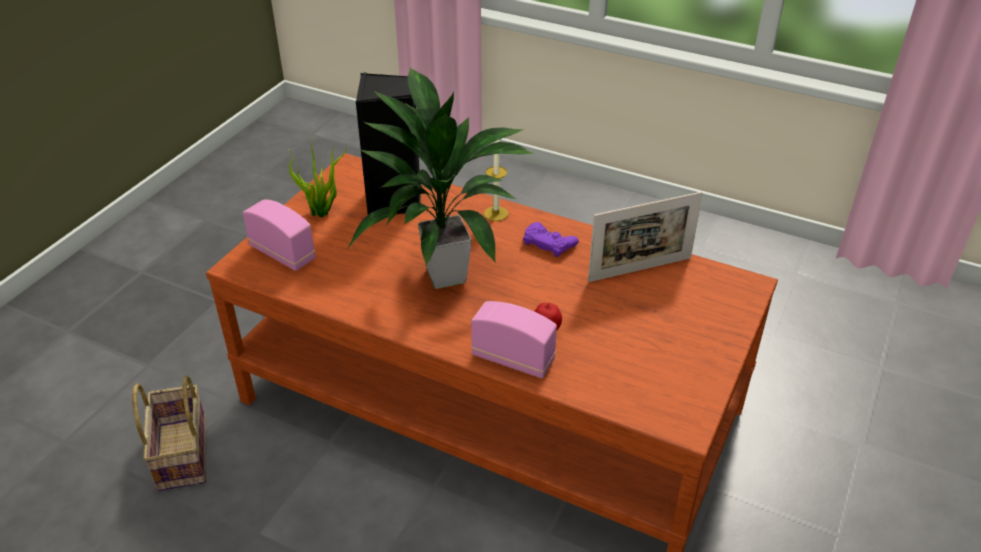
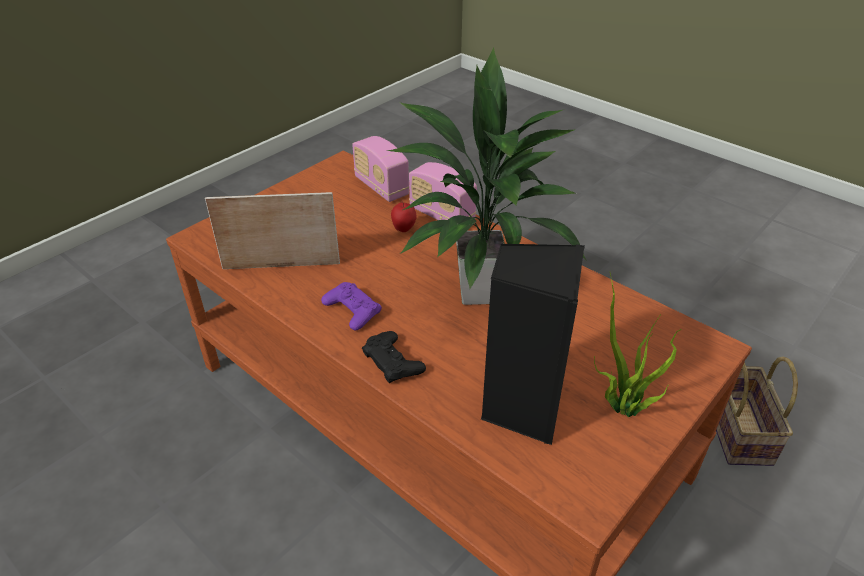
camera: 165 degrees left, 0 degrees up
radio [243,199,315,271] -> radio moved to [352,136,409,202]
candle [484,140,508,221] -> black game controller [362,331,426,383]

